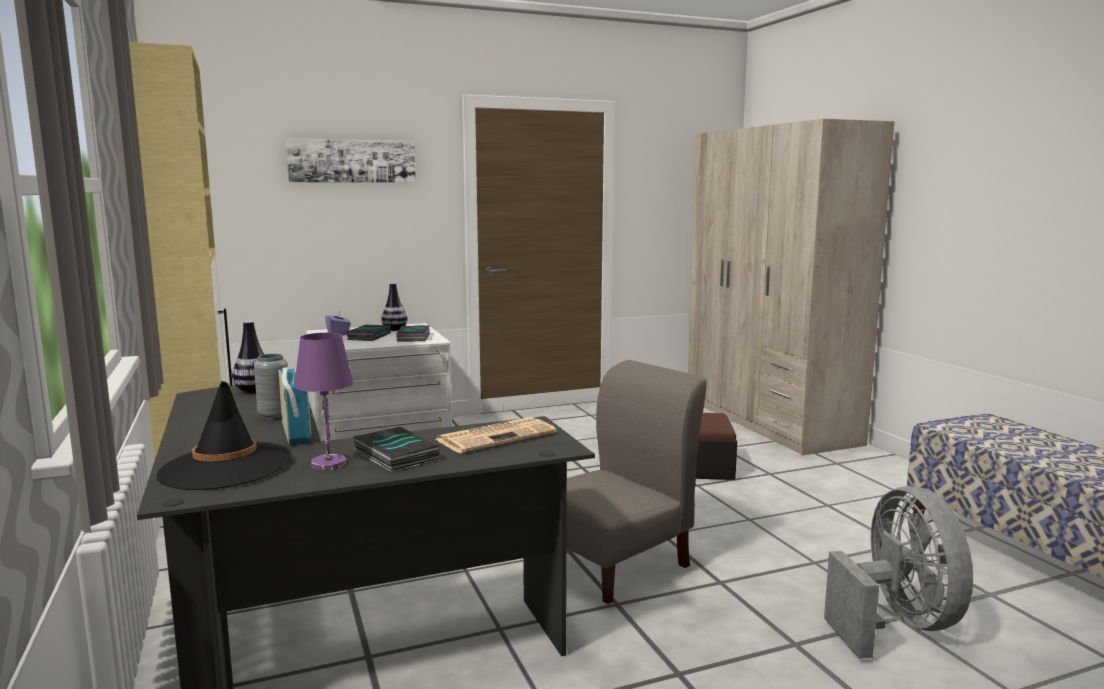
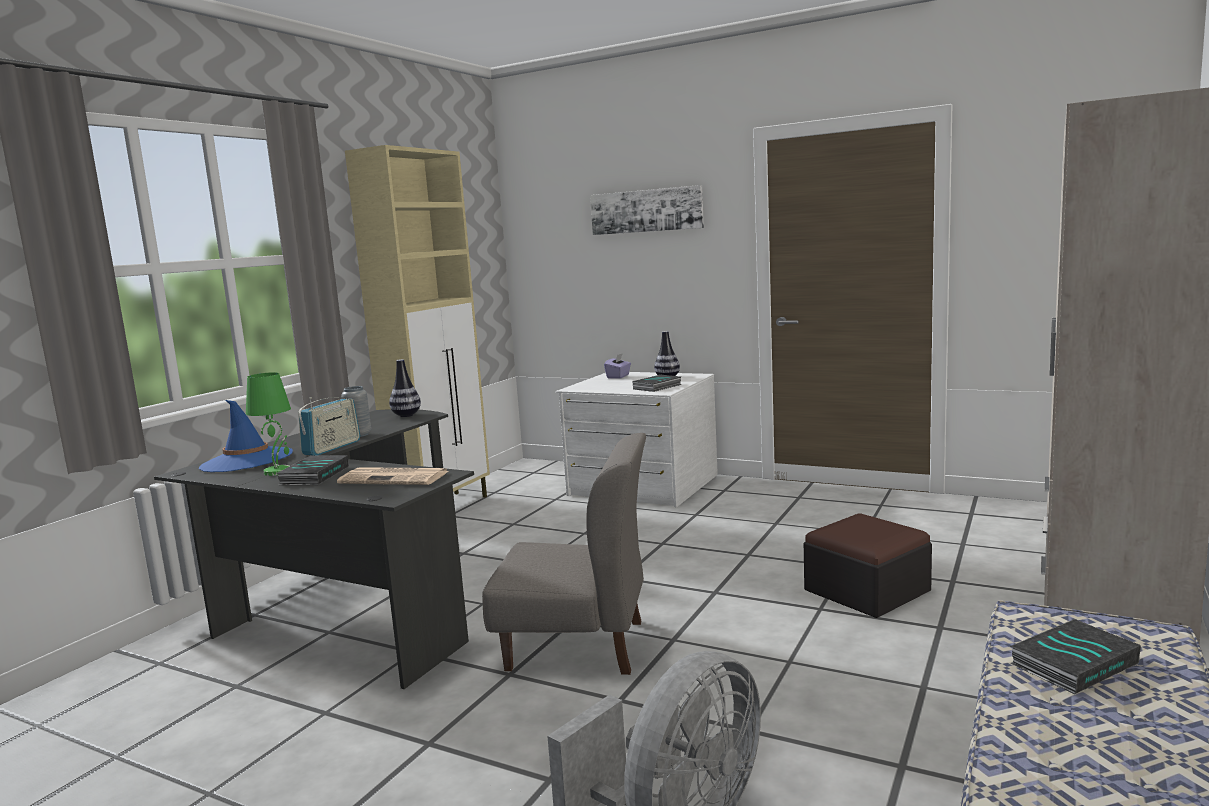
camera: 50 degrees right, 0 degrees up
black hat [157,381,291,490] -> blue hat [199,400,293,472]
purple table lamp [294,333,353,471] -> green table lamp [246,372,291,476]
book [347,325,391,341] -> book moved to [1010,619,1141,694]

